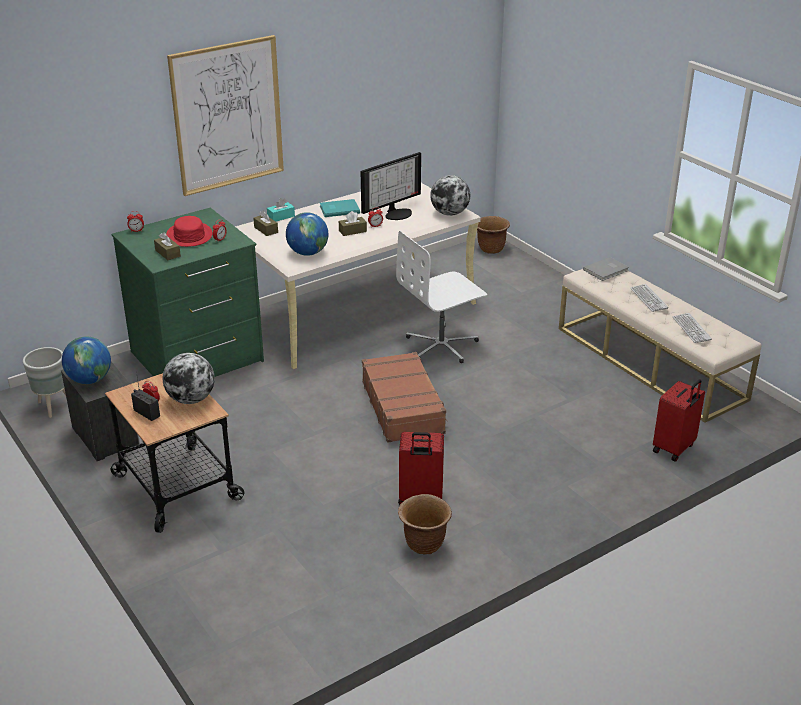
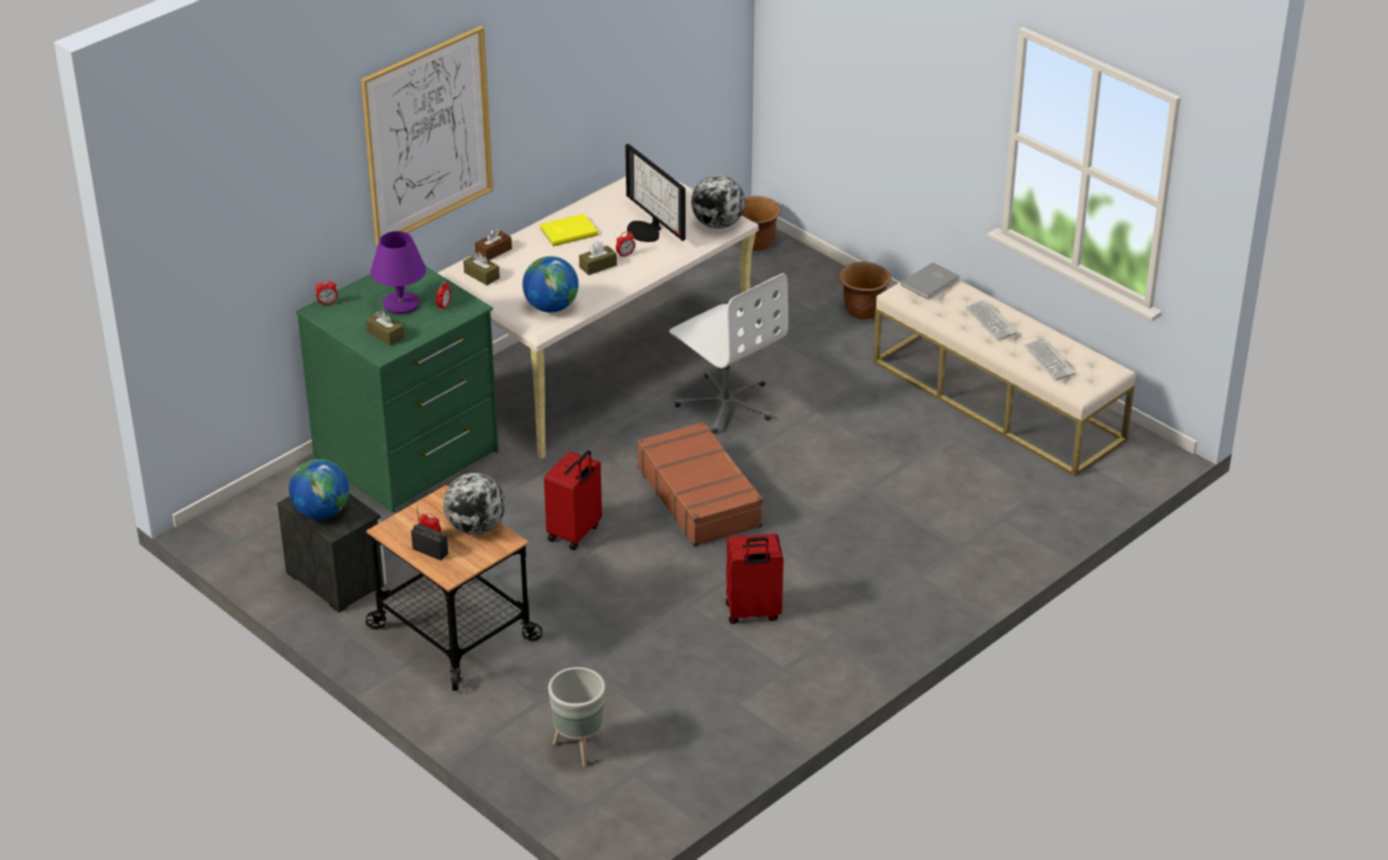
camera: 10 degrees left, 5 degrees up
grey planter [23,347,66,418] -> grey planter moved to [548,667,605,767]
red hat [166,216,212,247] -> purple table lamp [370,231,426,314]
turquoise tissue box [267,198,295,222] -> brown tissue box [475,228,512,260]
turquoise book [320,199,360,217] -> yellow book [539,213,598,247]
monitor [361,152,421,220] -> monitor turned 105 degrees clockwise [625,144,686,242]
white office chair [396,231,487,363] -> white office chair turned 90 degrees counterclockwise [669,273,788,434]
brown planter [398,494,452,555] -> brown planter moved to [838,261,891,319]
red suitcase [653,379,705,461] -> red suitcase moved to [544,450,602,550]

